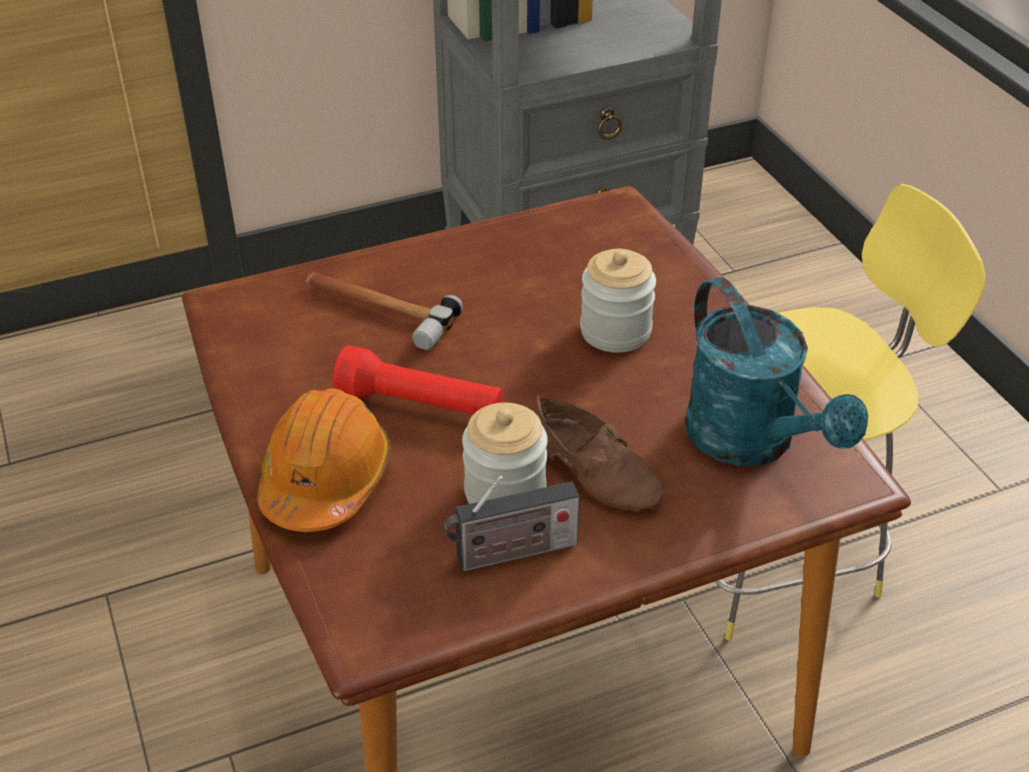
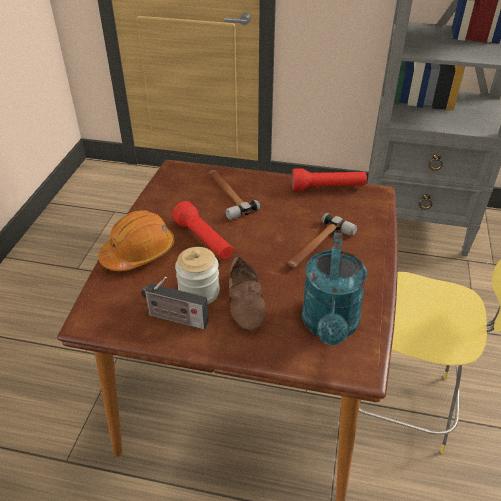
camera: 35 degrees right, 0 degrees up
jar [580,249,656,353] -> hammer [288,213,357,267]
none -> red flashlight [292,168,367,191]

